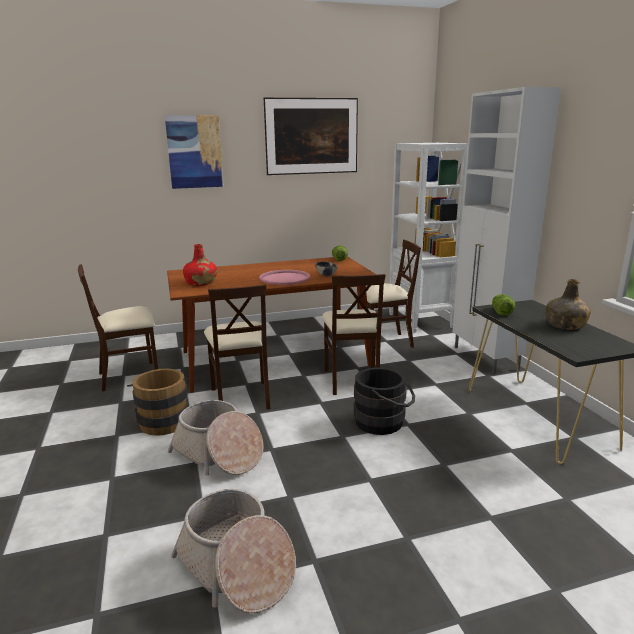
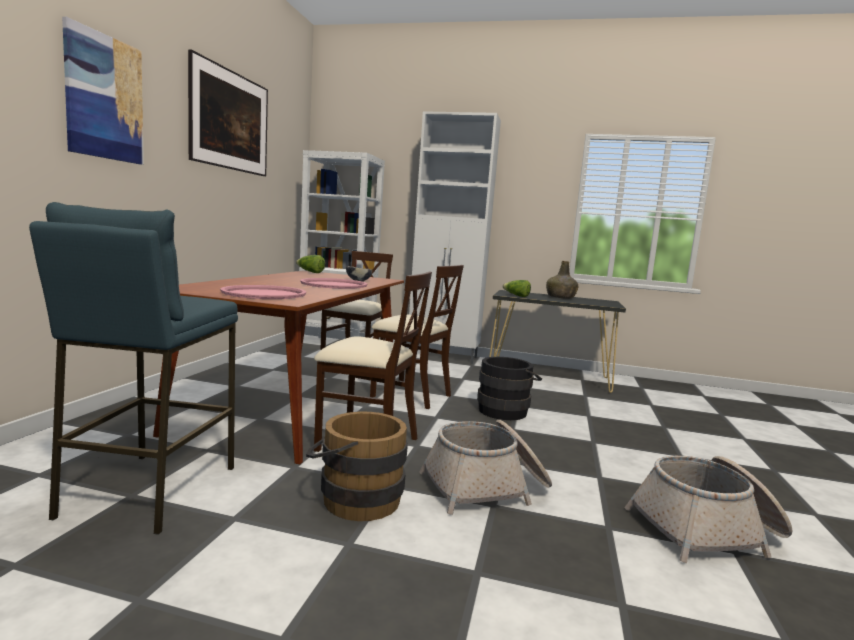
camera: 60 degrees left, 10 degrees down
beige chair [78,264,158,391] -> blue stool [29,202,238,535]
red bottle [183,244,217,286] -> pink tray [220,285,306,299]

